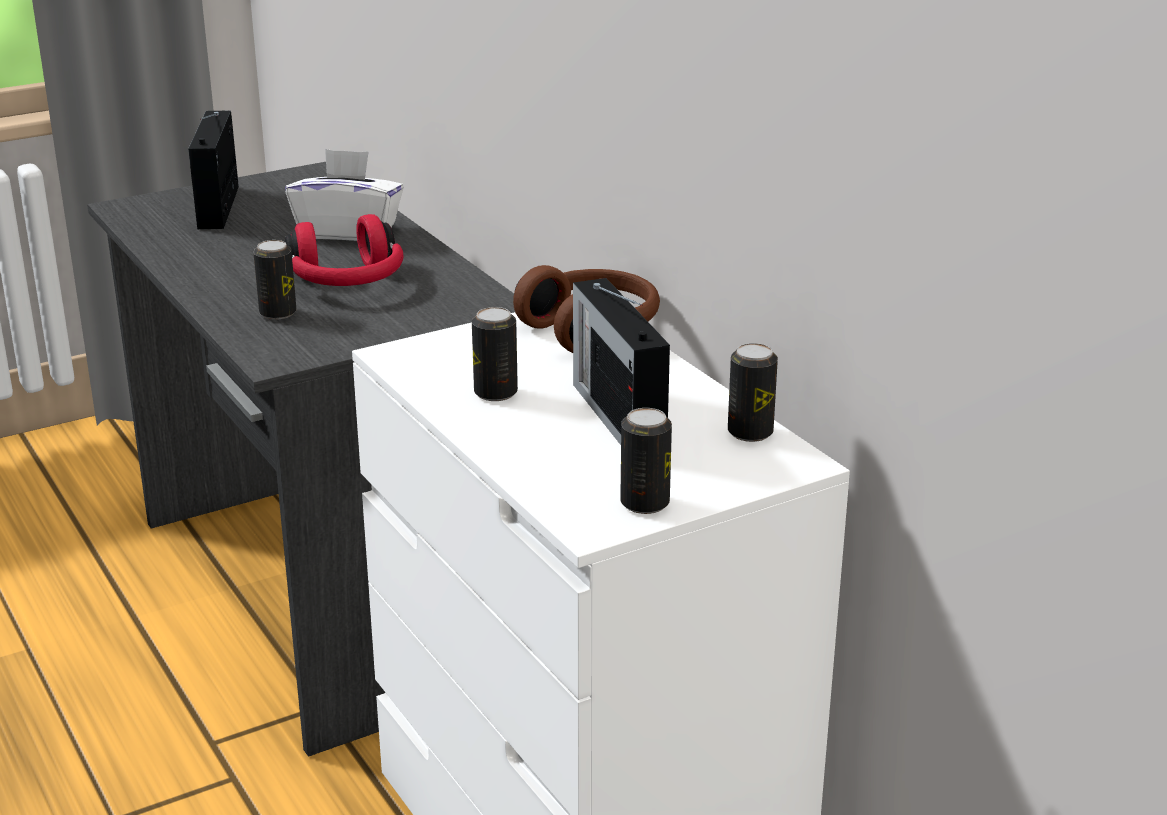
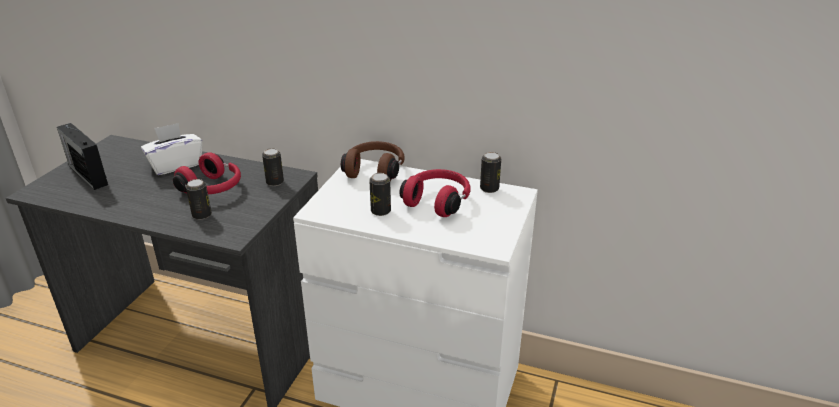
camera: 40 degrees left, 5 degrees up
radio [573,278,670,445] -> red headphones [400,169,471,217]
can [620,408,672,514] -> can moved to [262,148,284,186]

